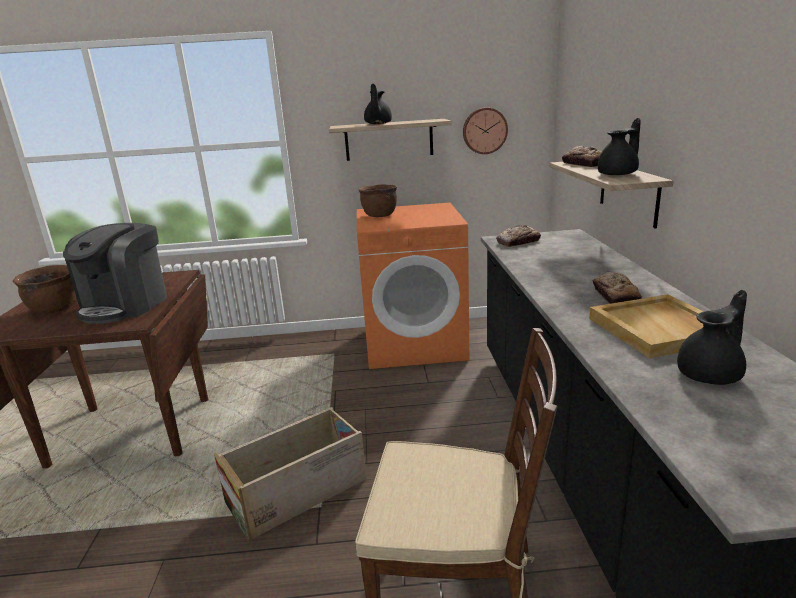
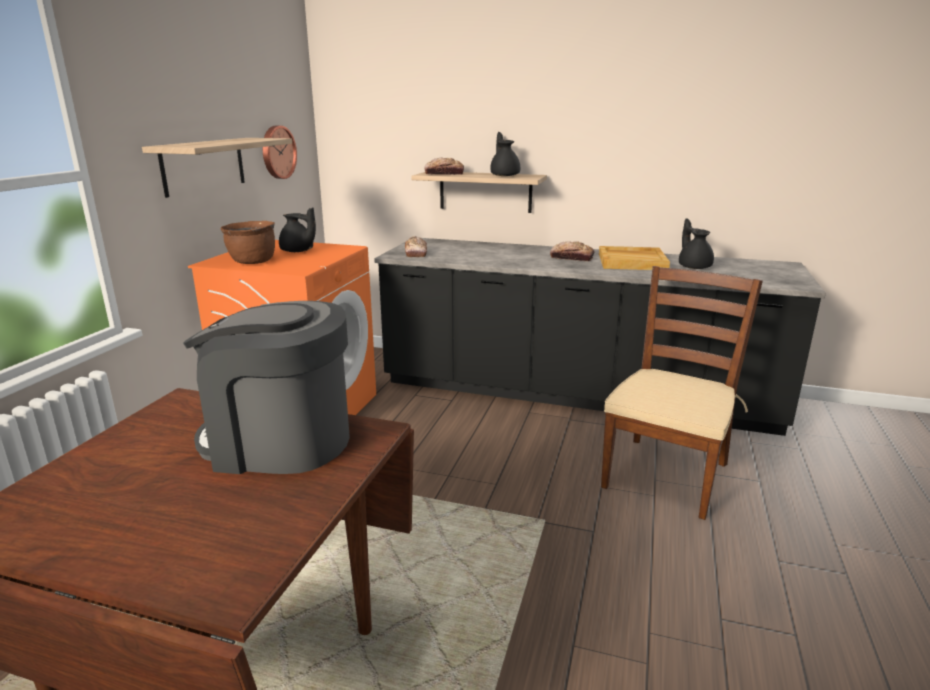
camera: 70 degrees left, 0 degrees up
brown cooking pot [13,265,76,314] -> none
coffee machine [63,223,167,324] -> coffee machine turned 150 degrees clockwise [183,301,350,474]
crate [214,407,366,543] -> none
black teapot [364,84,392,124] -> black teapot moved to [279,207,316,252]

